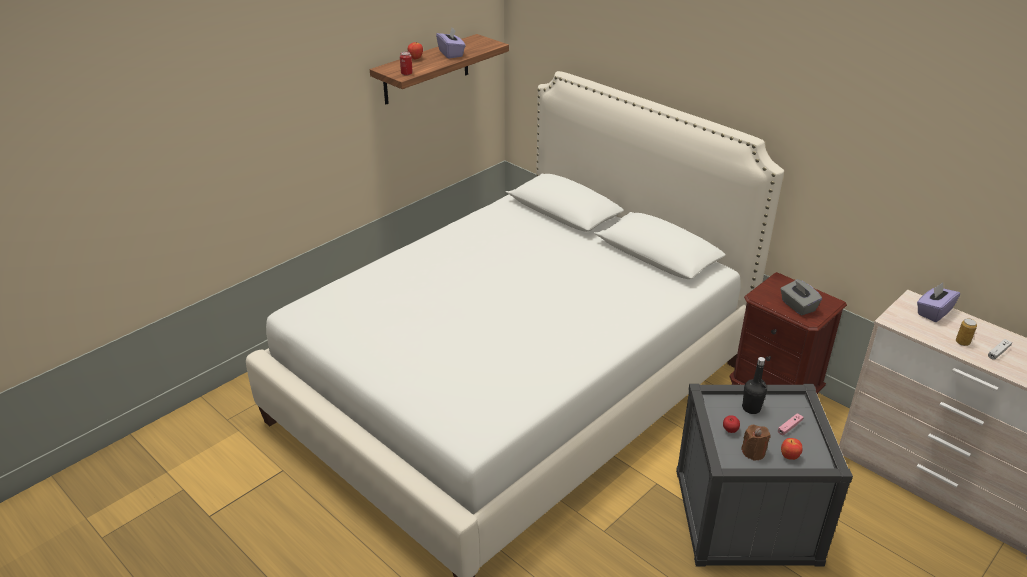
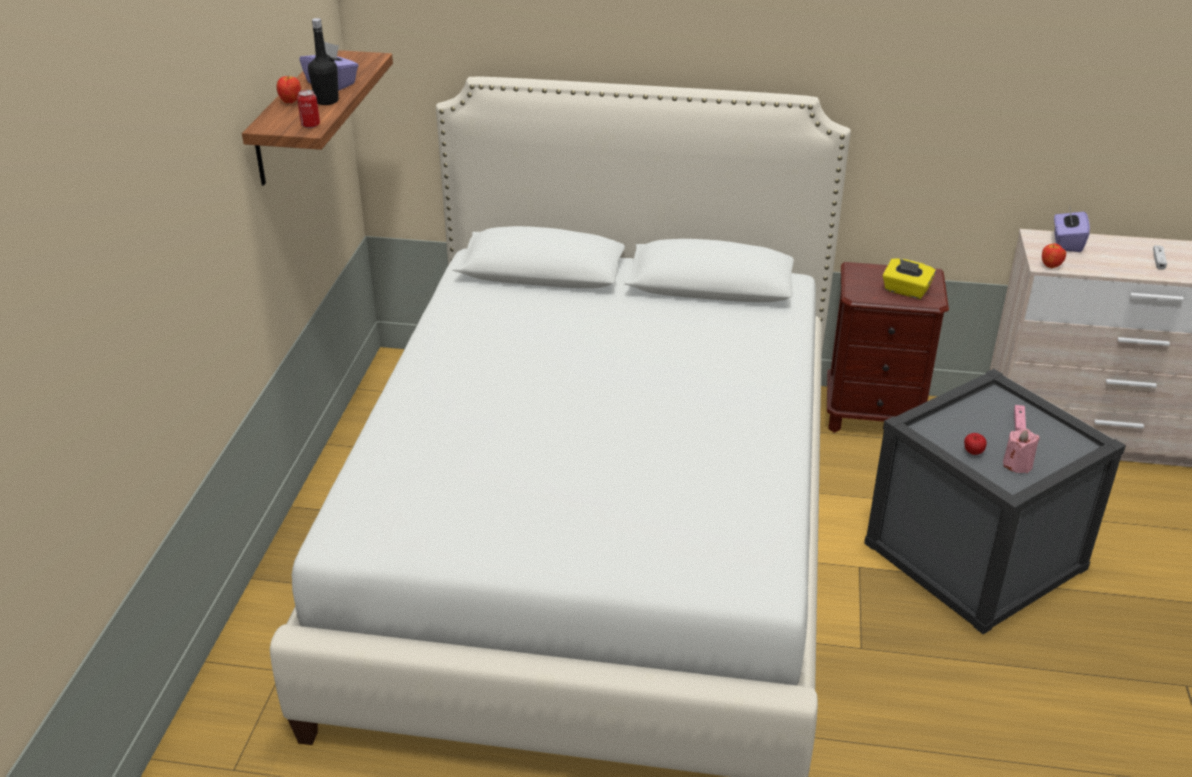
camera: 35 degrees left, 0 degrees up
brown candle [741,425,771,461] -> pink candle [1003,428,1040,473]
black bottle [742,357,767,414] -> black bottle moved to [308,18,339,105]
grey tissue box [780,279,822,316] -> yellow tissue box [882,258,936,299]
apple [781,438,802,460] -> apple moved to [1042,243,1066,268]
can [956,318,977,346] -> none

